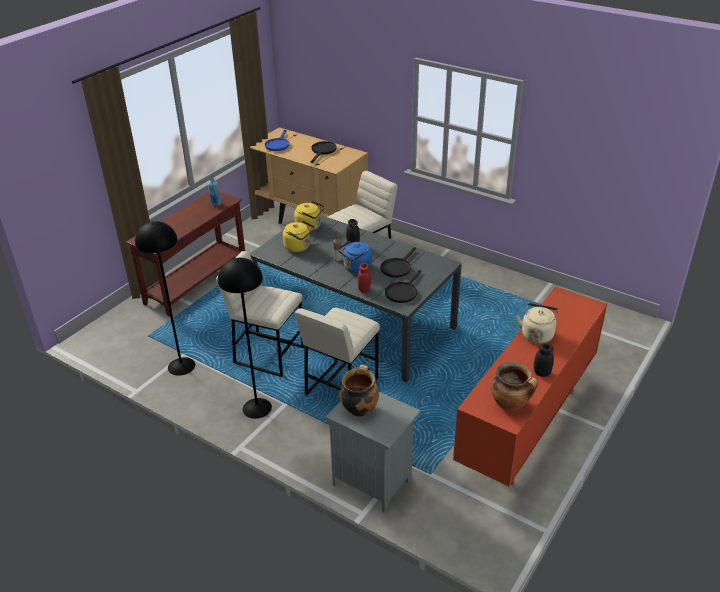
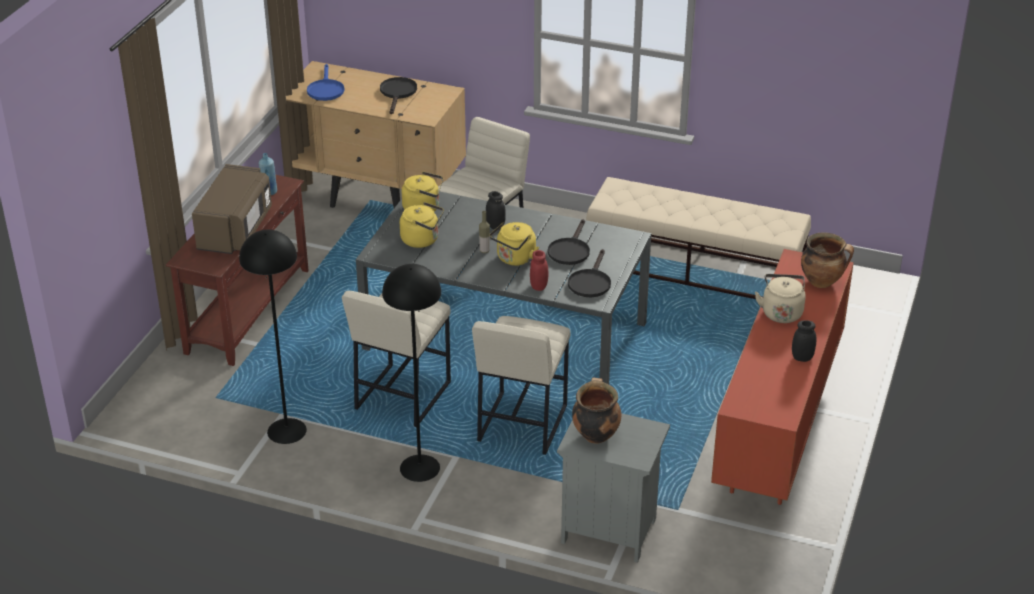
camera: 15 degrees left, 0 degrees up
beige chair [216,251,304,377] -> beige chair turned 75 degrees counterclockwise [342,291,451,427]
blue kettle [338,241,372,273] -> yellow kettle [490,222,539,266]
cooking pot [491,362,538,411] -> cooking pot moved to [801,232,854,288]
none -> brown microwave [192,164,272,254]
none -> beige bench [586,177,811,299]

